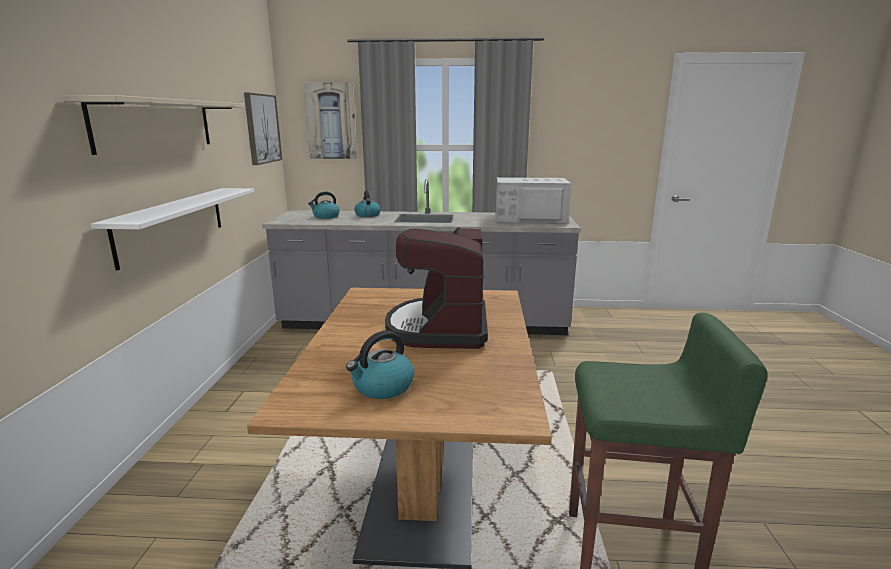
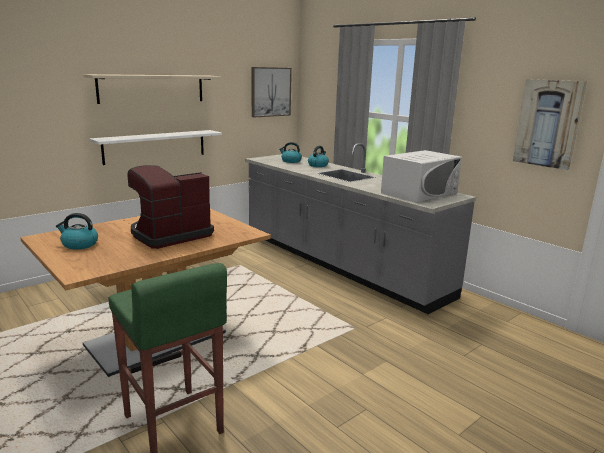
camera: 45 degrees right, 0 degrees up
picture [304,82,357,159] -> picture moved to [513,79,587,170]
white microwave [496,177,571,224] -> white microwave turned 90 degrees clockwise [381,150,462,203]

